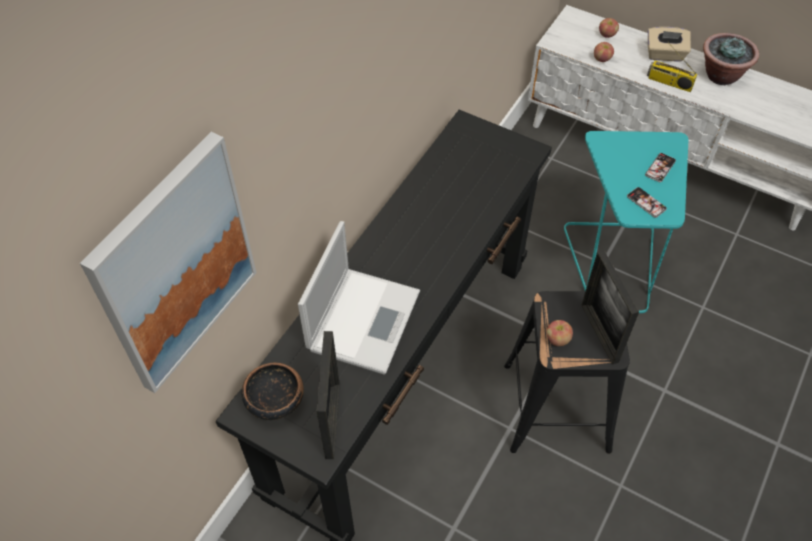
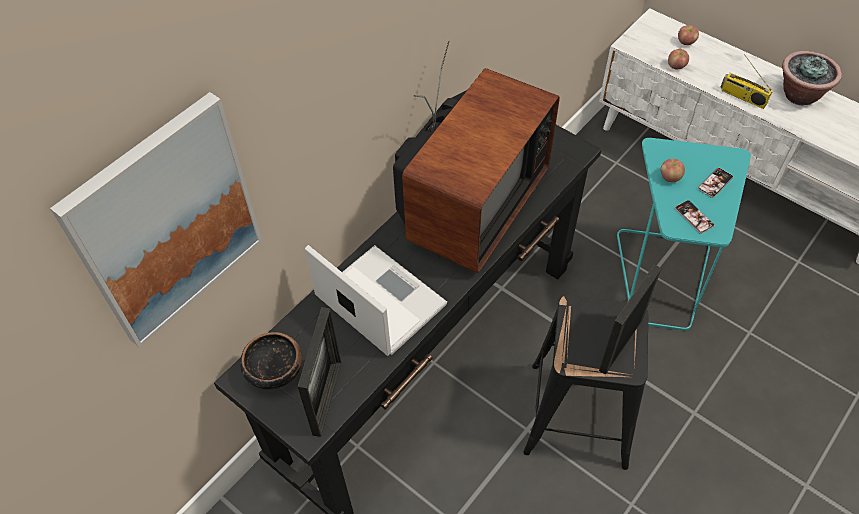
camera: 10 degrees right, 0 degrees up
laptop [298,221,420,375] -> laptop turned 75 degrees counterclockwise [305,245,447,356]
apple [546,320,573,346] -> apple moved to [661,159,685,182]
picture frame [581,250,639,364] -> picture frame turned 45 degrees clockwise [599,265,662,375]
beige tissue box [648,27,691,62] -> none
none -> television [393,41,560,273]

